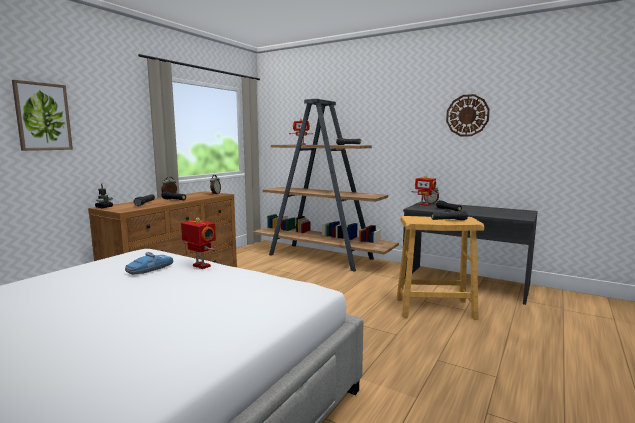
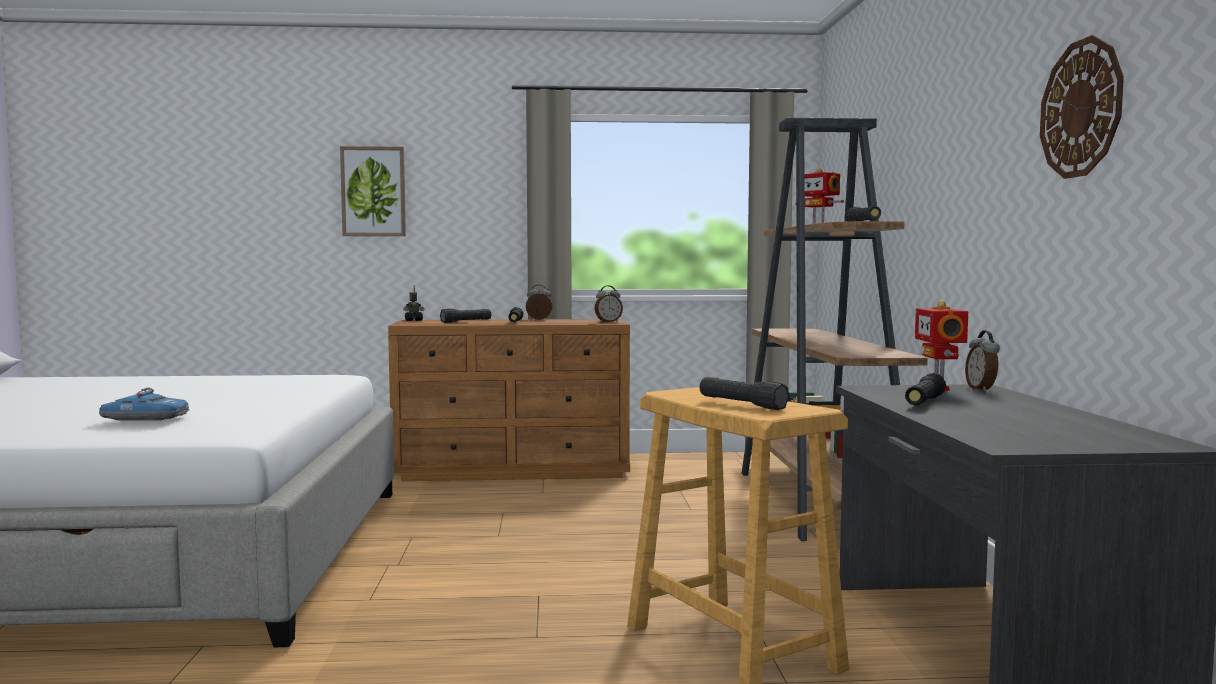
camera: 55 degrees right, 5 degrees down
toy car [125,252,173,275] -> toy car moved to [99,387,189,421]
toy robot [181,218,216,269] -> none

